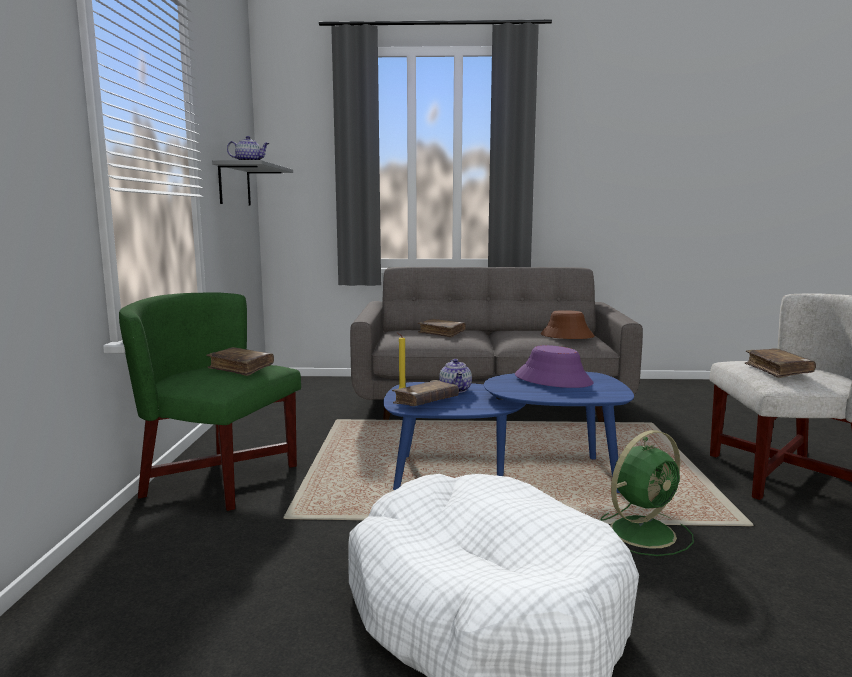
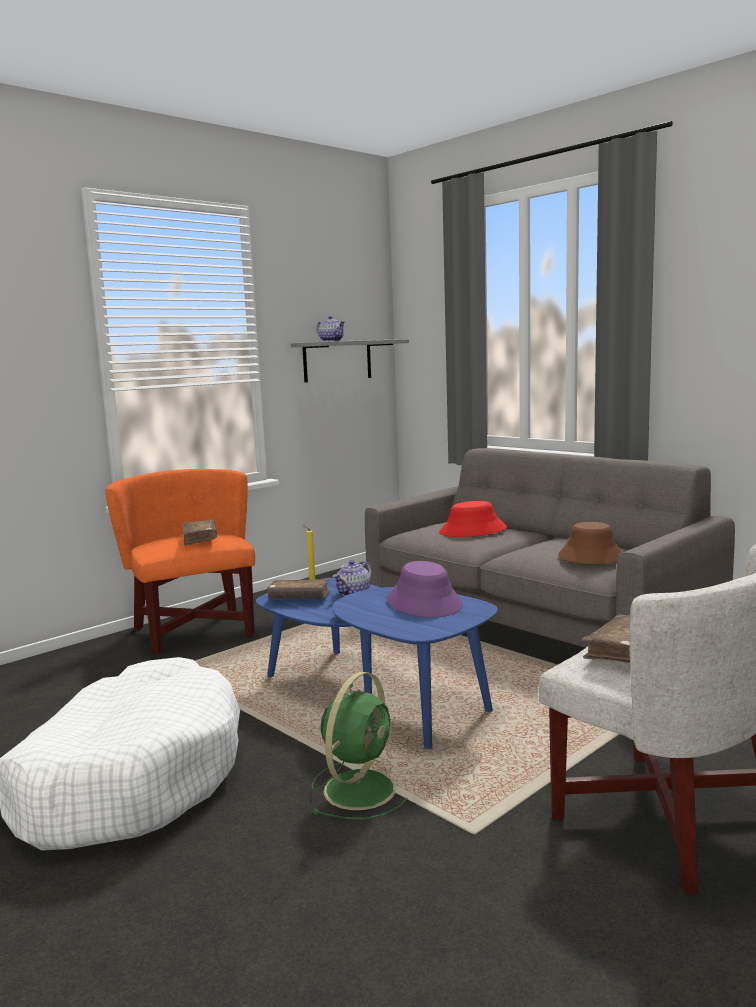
camera: 45 degrees right, 0 degrees up
green armchair [119,292,301,511] -> orange armchair [106,469,255,654]
brown book [418,319,466,337] -> red hat [439,501,507,537]
green fan [601,430,694,556] -> green fan turned 75 degrees counterclockwise [311,672,407,820]

